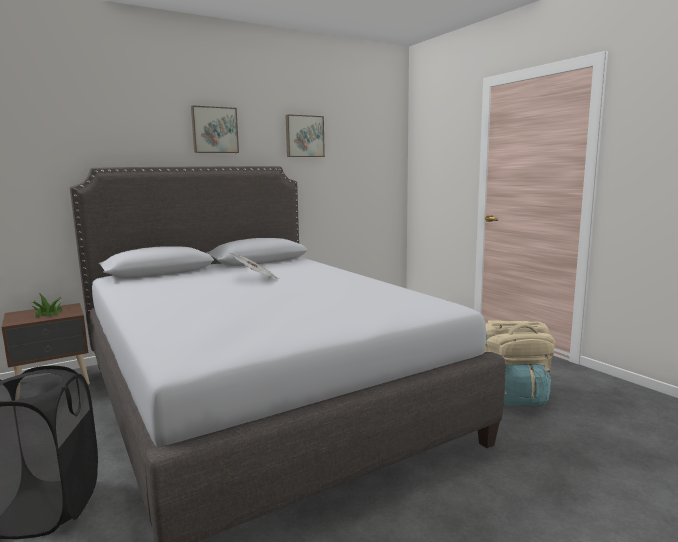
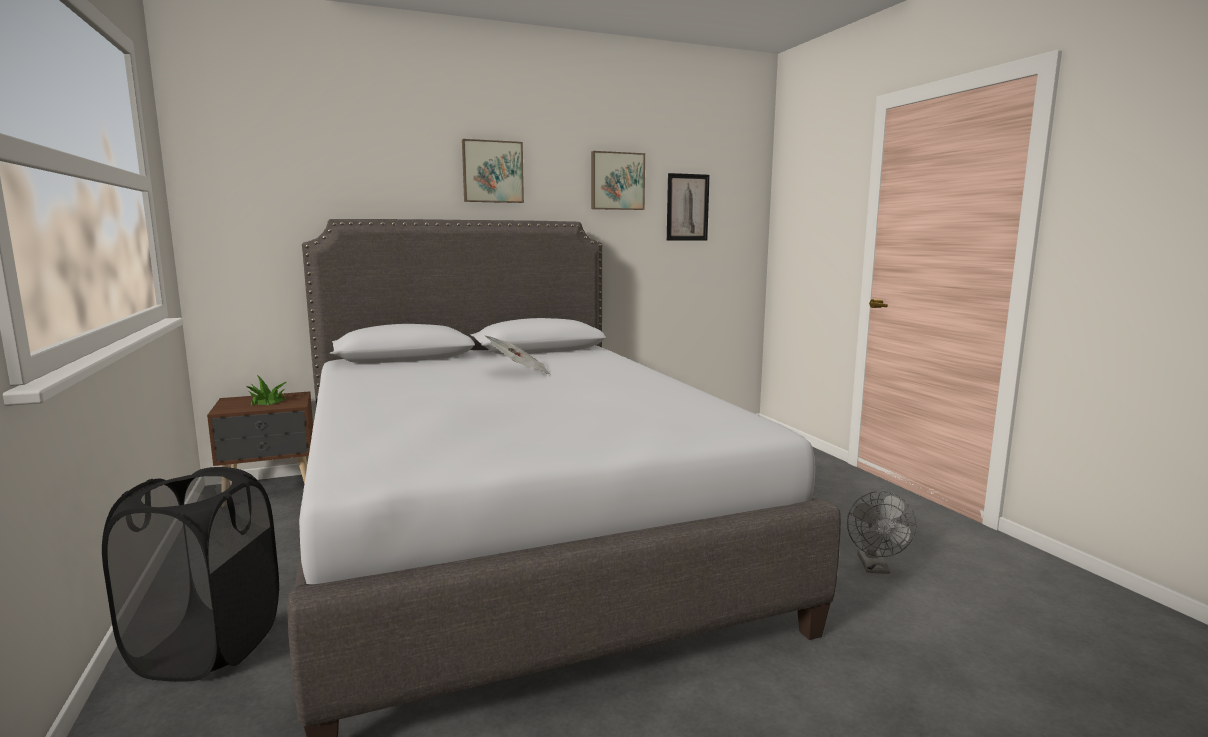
camera: 10 degrees right, 0 degrees up
beige backpack [484,320,555,406] -> grey fan [847,491,916,574]
none -> picture [667,173,710,240]

